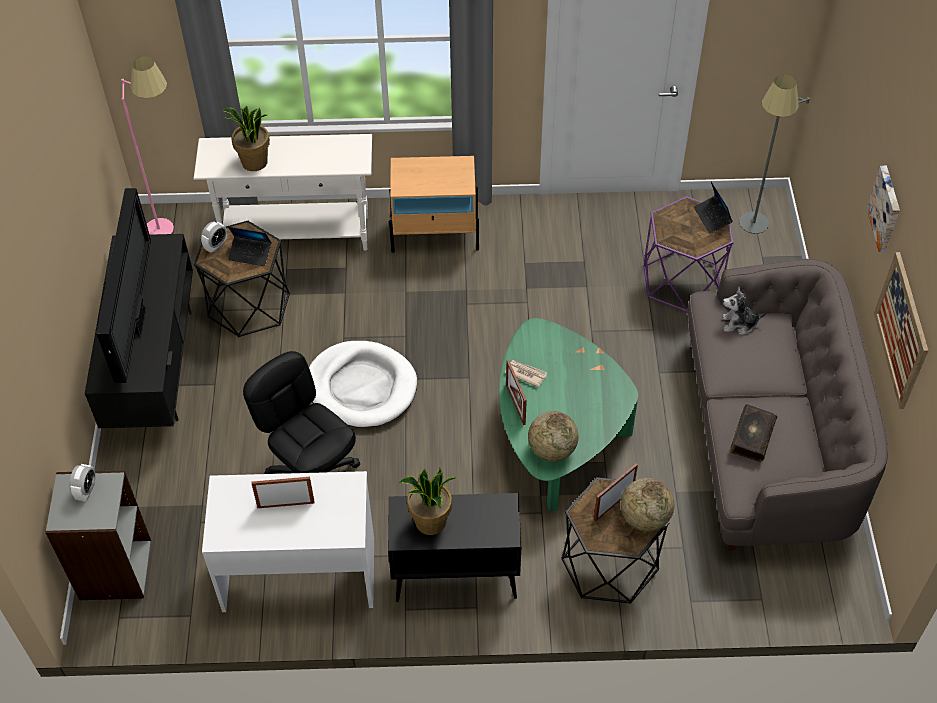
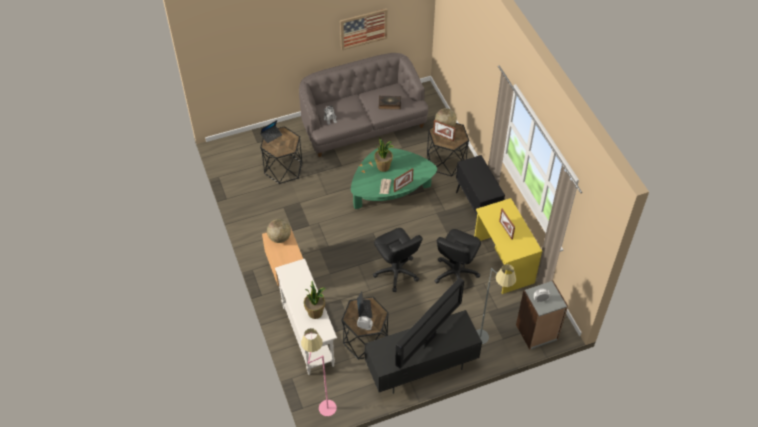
camera: 110 degrees left, 0 degrees up
television [96,188,151,383] -> television turned 150 degrees clockwise [395,277,464,369]
white desk [202,471,374,612] -> yellow desk [474,198,542,294]
white dog bed [309,341,417,428] -> black office chair [373,228,423,292]
potted plant [398,467,456,535] -> potted plant moved to [374,137,394,172]
globe [528,411,578,462] -> globe moved to [267,219,291,243]
purple side table [643,196,734,313] -> black side table [260,126,303,184]
grey floor lamp [739,74,810,234] -> grey floor lamp moved to [476,264,516,344]
picture [867,166,900,252] -> none

